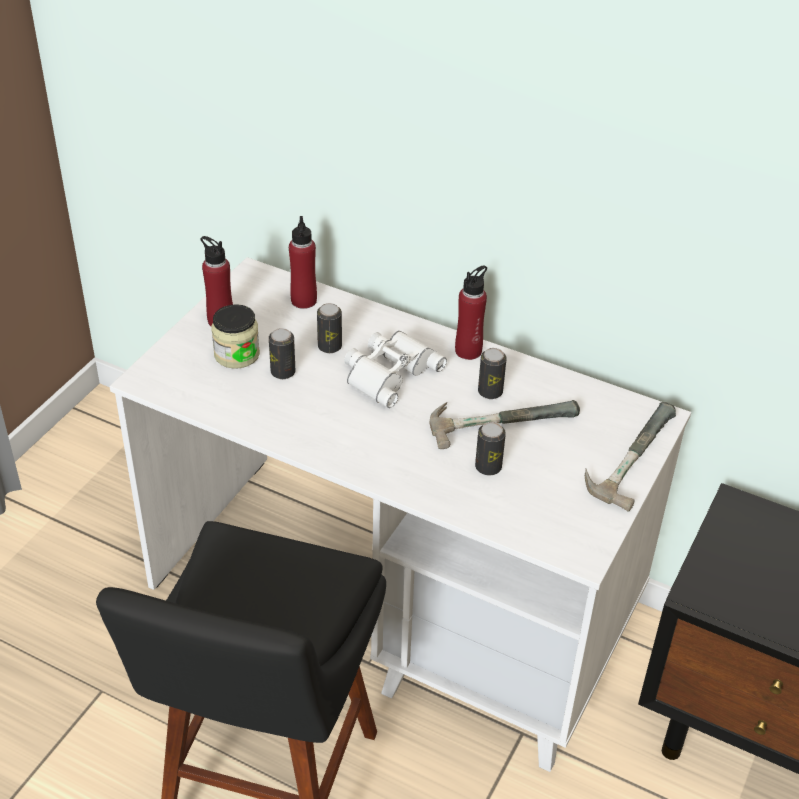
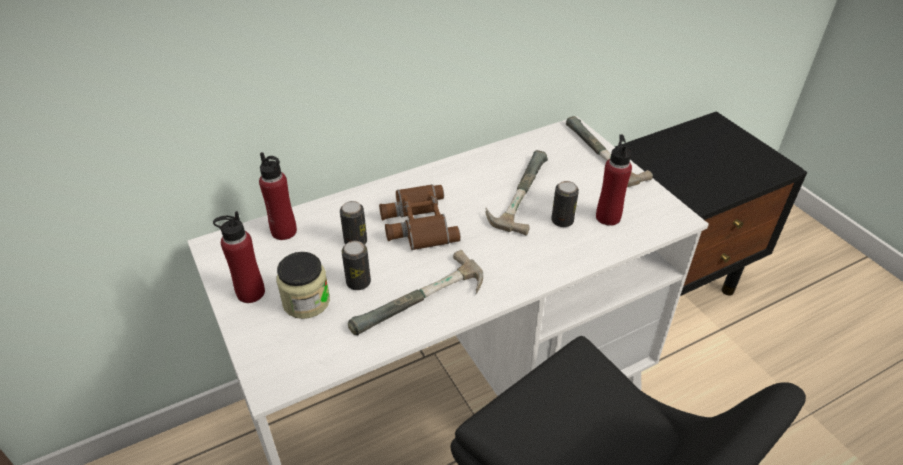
camera: 55 degrees left, 0 degrees up
white binoculars [344,331,447,408] -> brown binoculars [379,184,461,250]
red bottle [455,265,487,360] -> red bottle moved to [596,135,632,226]
can [478,348,507,399] -> none
none -> hammer [348,250,483,335]

